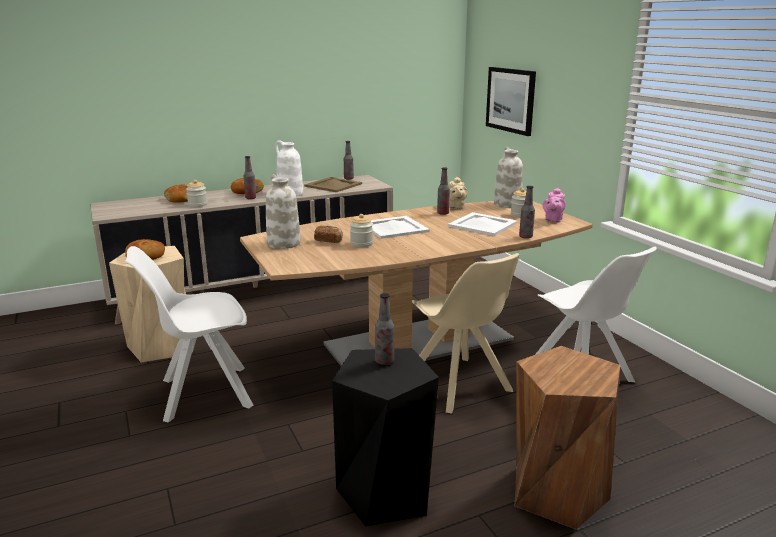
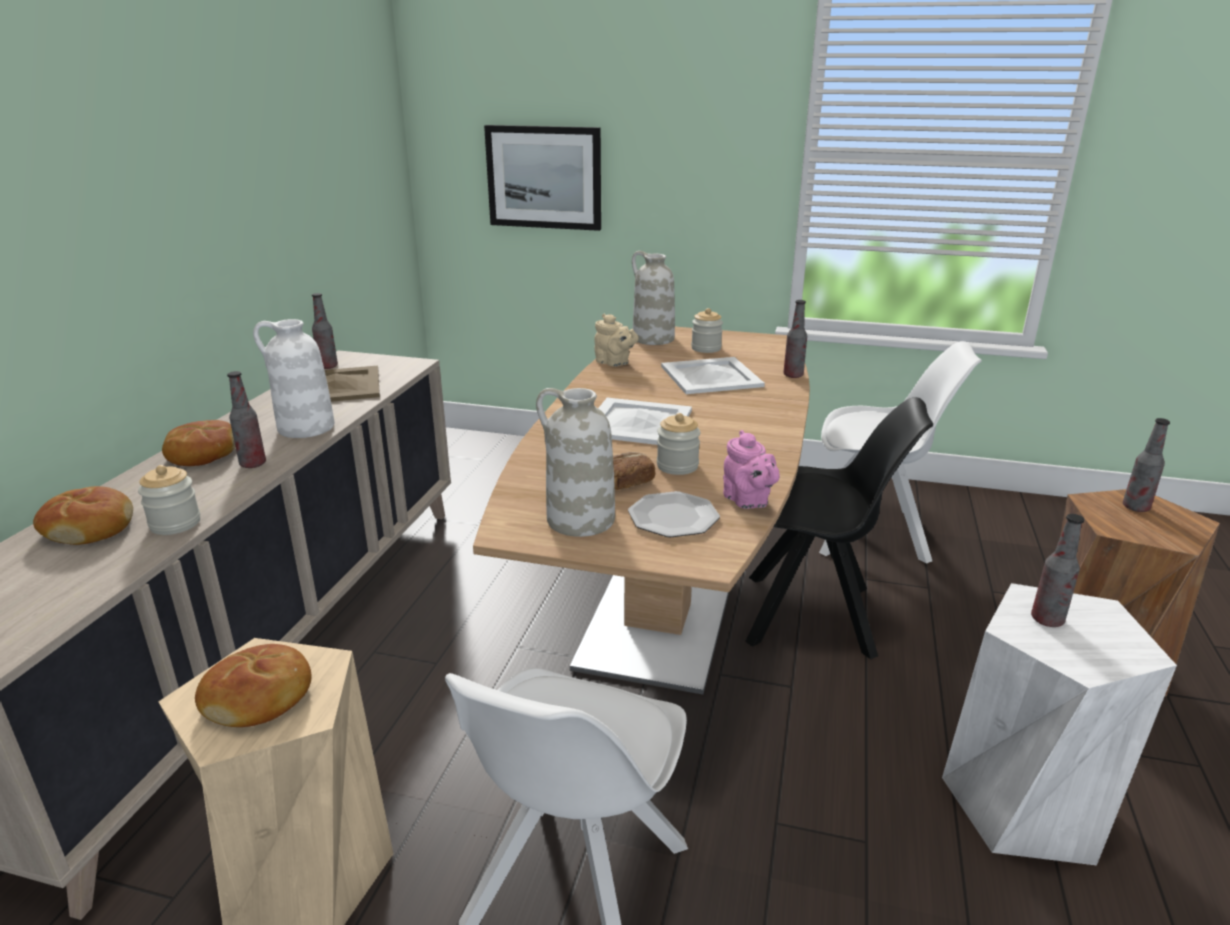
camera: 50 degrees left, 5 degrees up
black stool [332,348,439,526] -> white stool [942,583,1177,865]
beige chair [412,253,519,414] -> black chair [745,397,933,659]
bottle [437,167,450,215] -> bottle moved to [1123,418,1170,512]
pink teapot [543,188,566,223] -> pink teapot moved to [723,430,780,509]
none -> plate [628,491,720,537]

